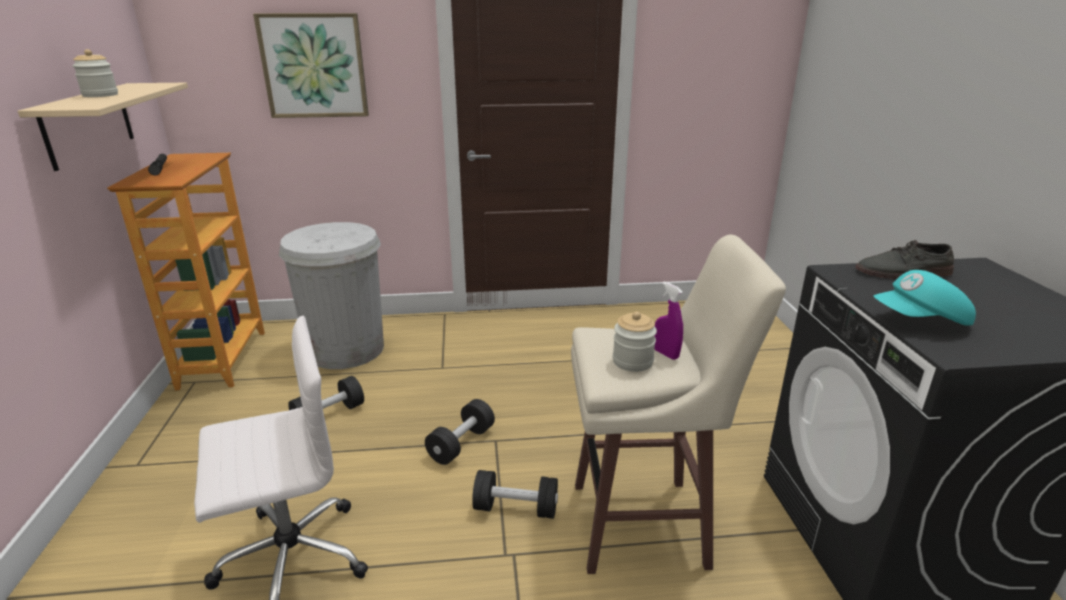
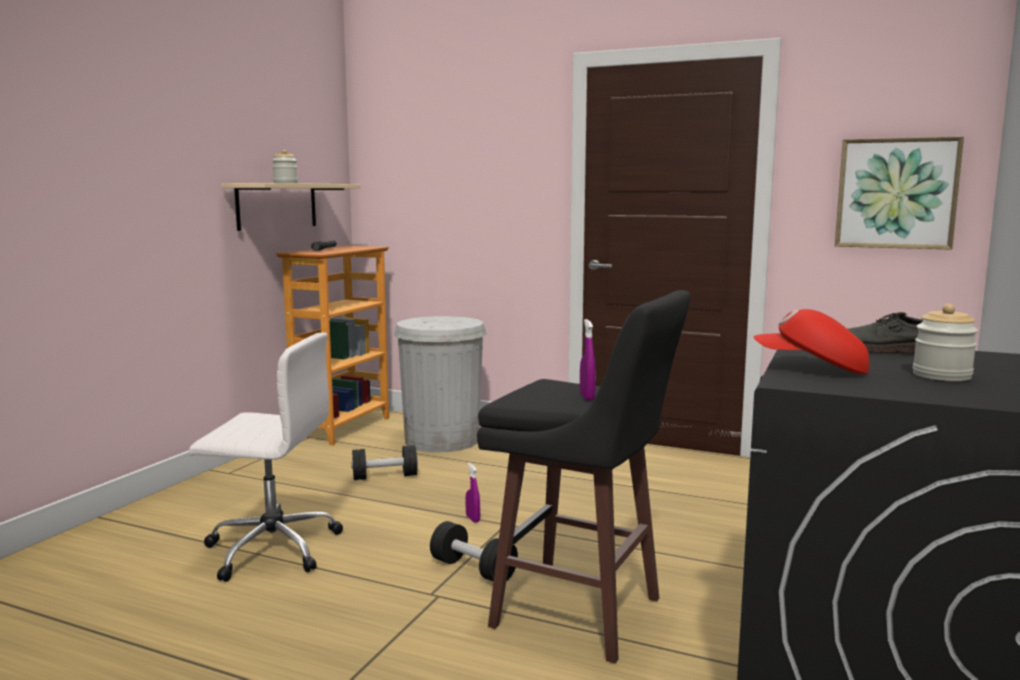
camera: 30 degrees right, 15 degrees down
picture [253,13,369,118] -> picture moved to [835,136,964,250]
black dumbbell [425,399,495,465] -> purple spray bottle [465,463,480,523]
beige stool [571,235,786,574] -> black stool [477,290,691,664]
jar [613,312,657,372] -> jar moved to [913,304,978,381]
turquoise cap [874,270,976,325] -> red cap [753,309,869,374]

